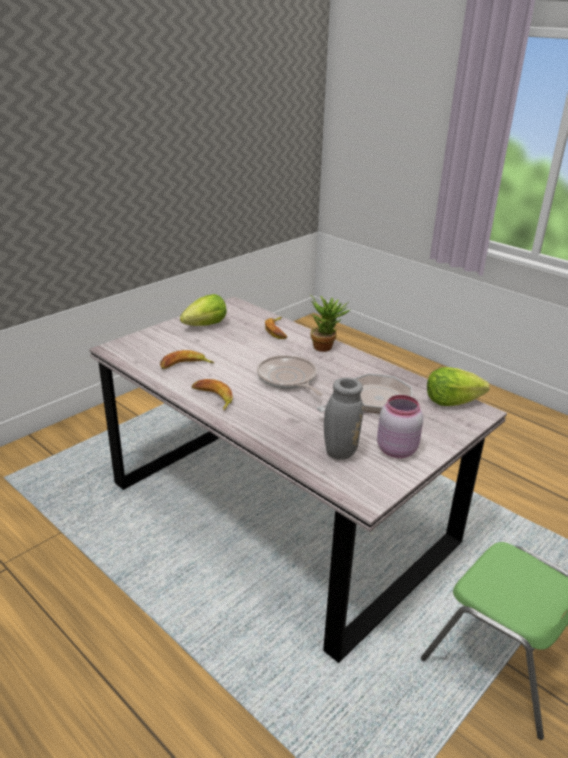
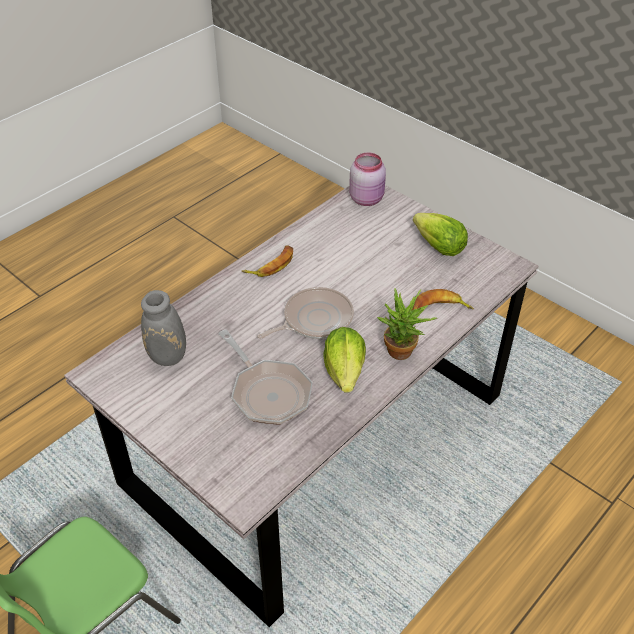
camera: 90 degrees right, 15 degrees up
banana [160,350,214,369] -> none
pink jar [377,395,423,458] -> pink jar moved to [349,152,386,206]
lettuce [427,367,490,406] -> lettuce moved to [324,327,366,393]

